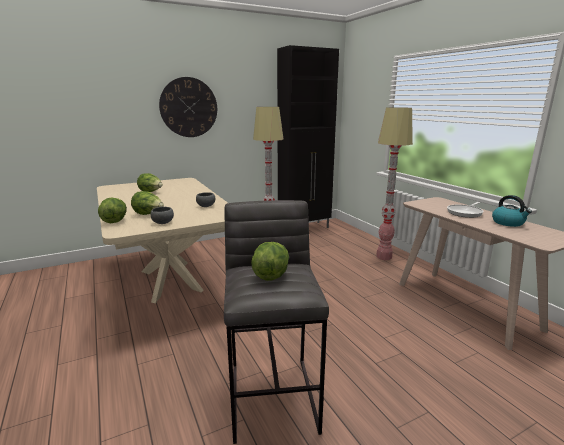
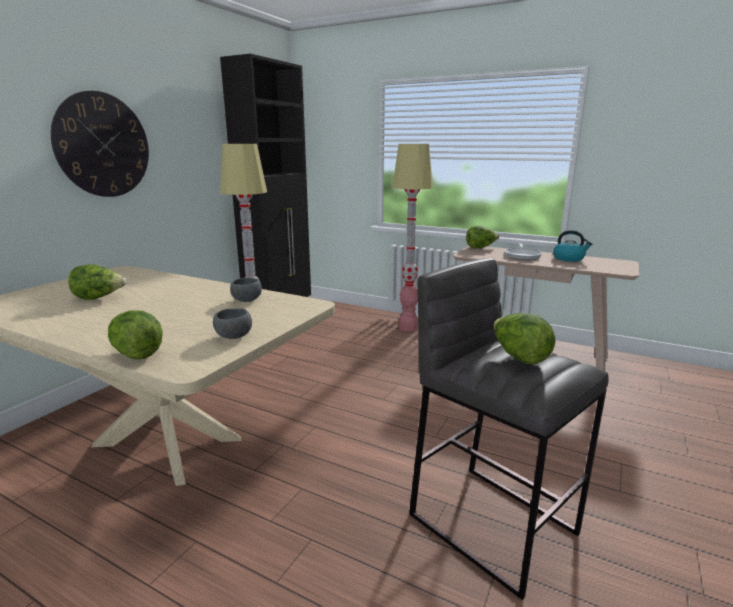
camera: 35 degrees left, 0 degrees up
lettuce [131,191,164,215] -> lettuce moved to [466,226,499,249]

